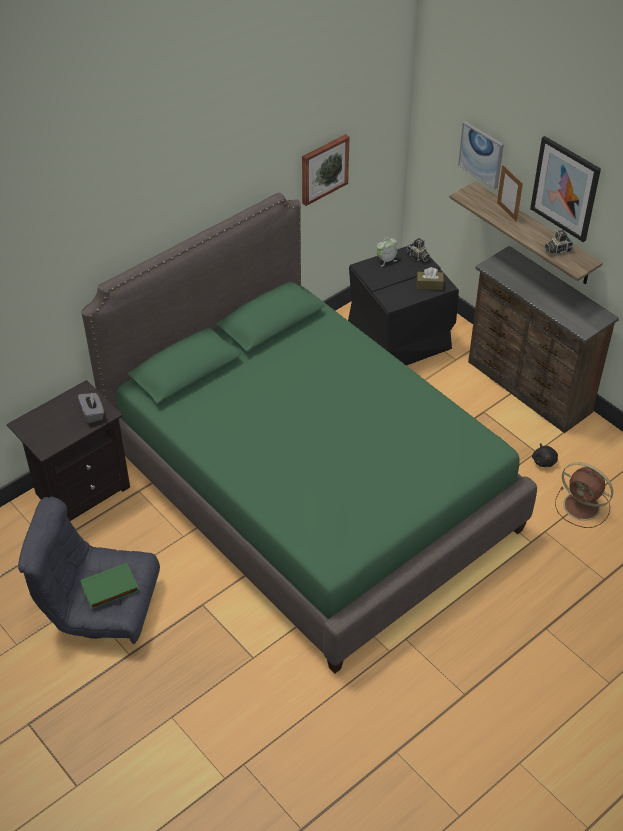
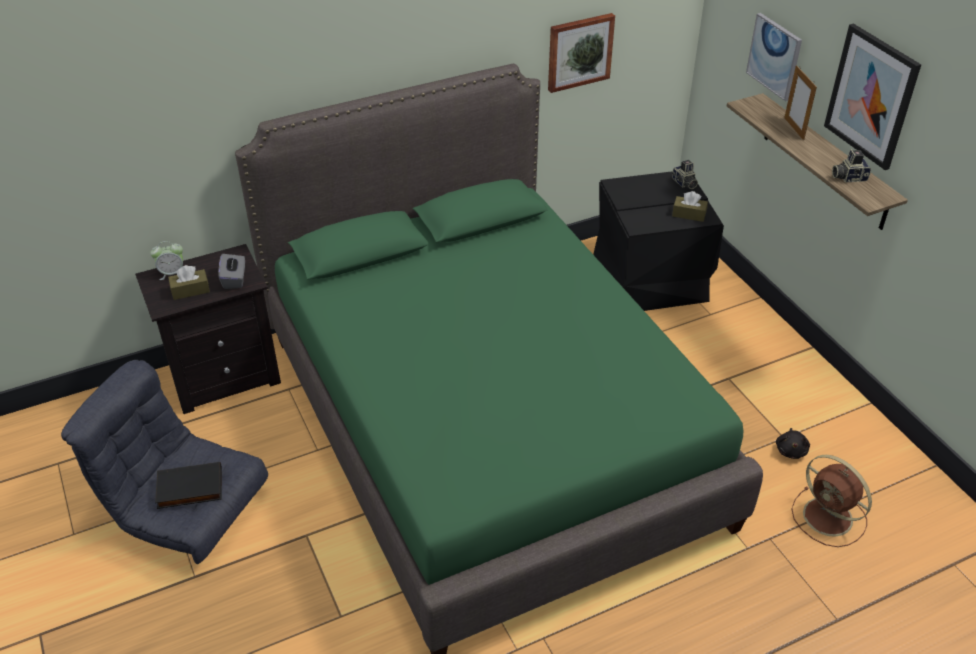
camera: 15 degrees right, 5 degrees down
green book [80,563,139,609] -> black book [155,462,222,509]
alarm clock [377,237,397,267] -> alarm clock moved to [150,241,183,280]
brown dresser [468,246,619,433] -> none
none -> brown tissue box [168,265,210,300]

